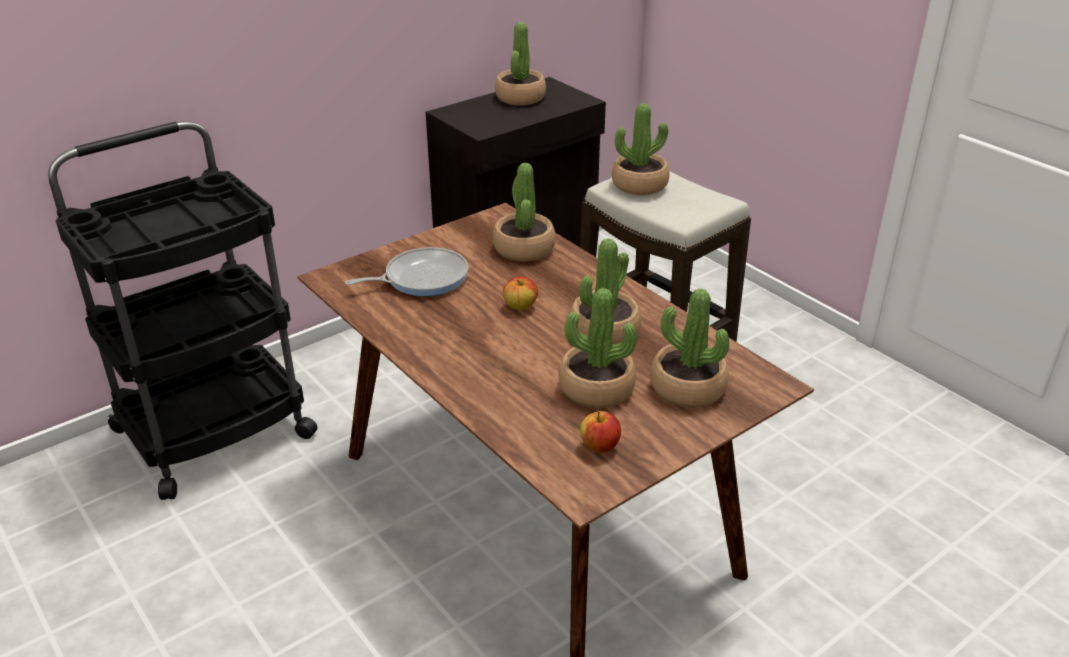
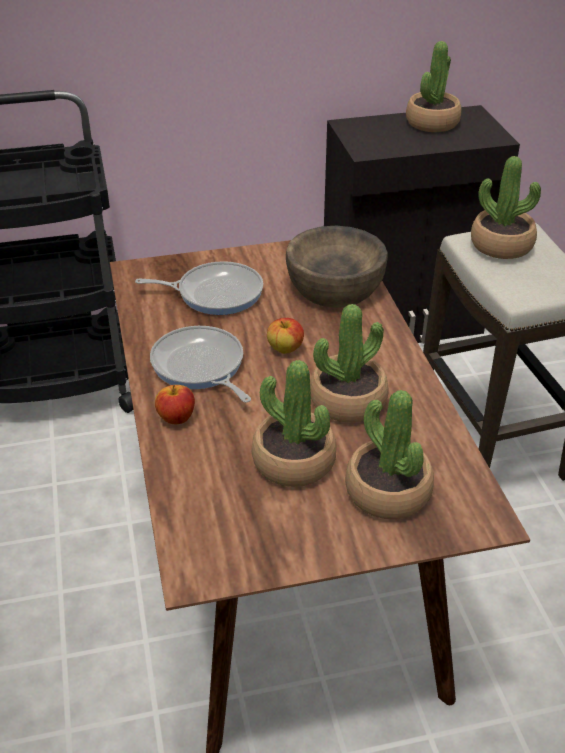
camera: 25 degrees right, 5 degrees up
potted plant [493,163,555,262] -> brown bowl [286,226,388,308]
apple [580,411,621,453] -> apple moved to [155,385,195,424]
none -> frying pan [150,326,251,403]

